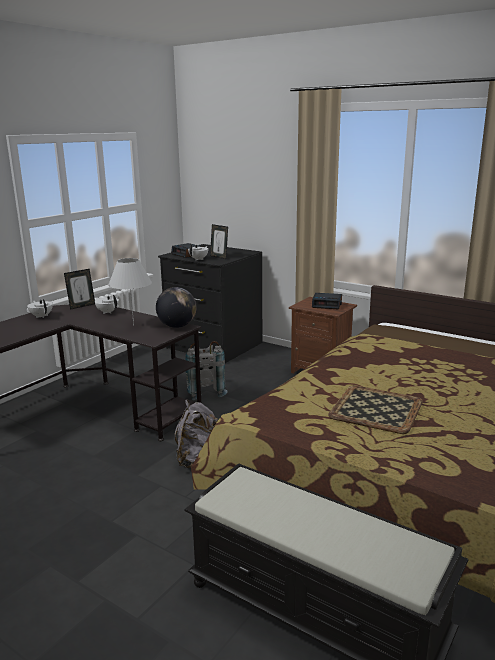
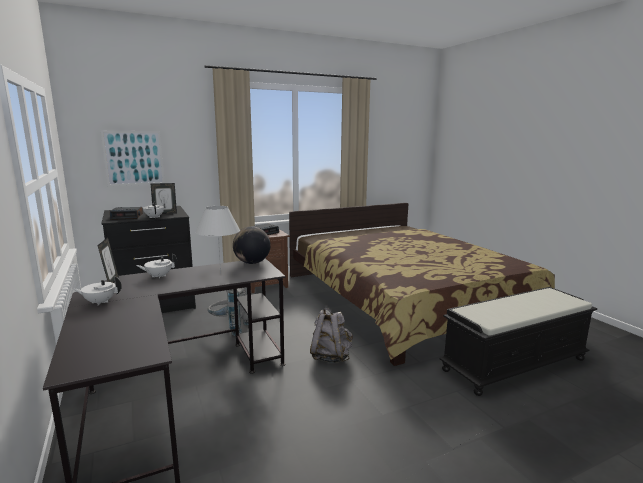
camera: 60 degrees left, 5 degrees down
tray [328,385,423,434] -> none
none -> picture [101,131,165,186]

